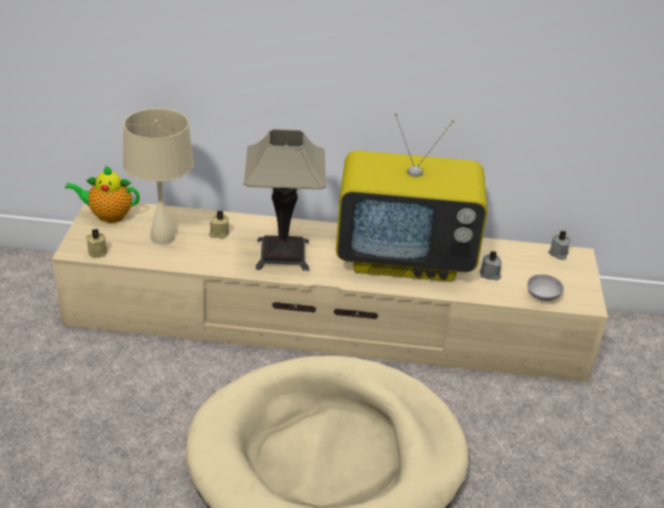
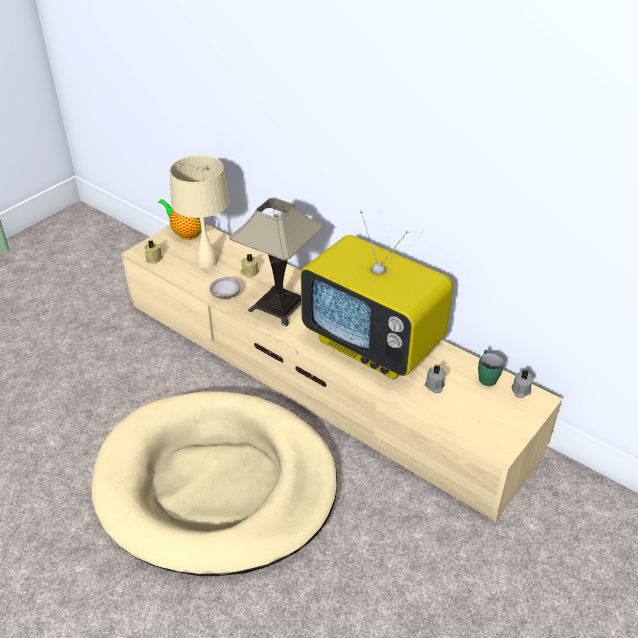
camera: 35 degrees right, 5 degrees up
grey bowl [527,274,564,301] -> grey bowl moved to [209,277,241,299]
none -> green mug [478,350,504,386]

